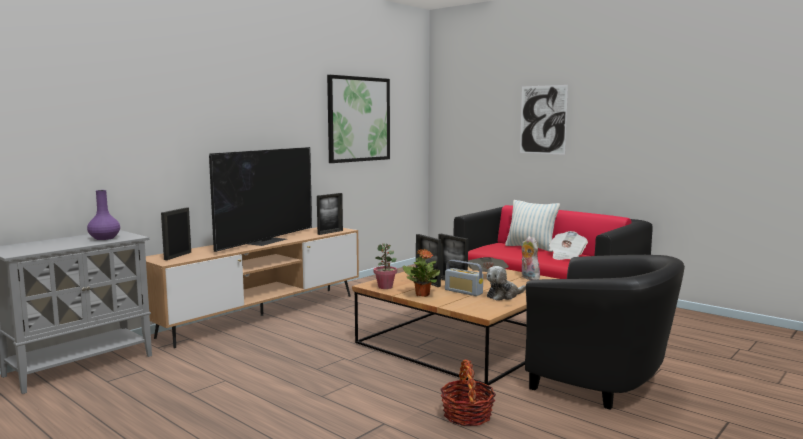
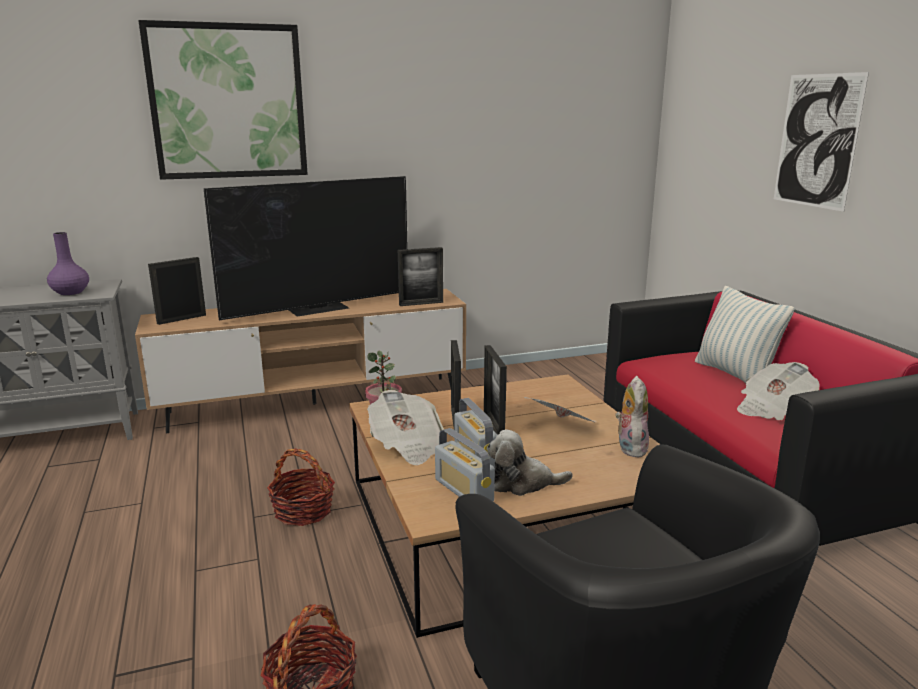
camera: 30 degrees right, 10 degrees up
picture [327,75,390,163] -> picture moved to [138,20,308,180]
potted plant [403,249,440,297] -> newspaper [367,390,444,466]
none -> basket [267,449,335,526]
none -> radio [435,428,495,502]

